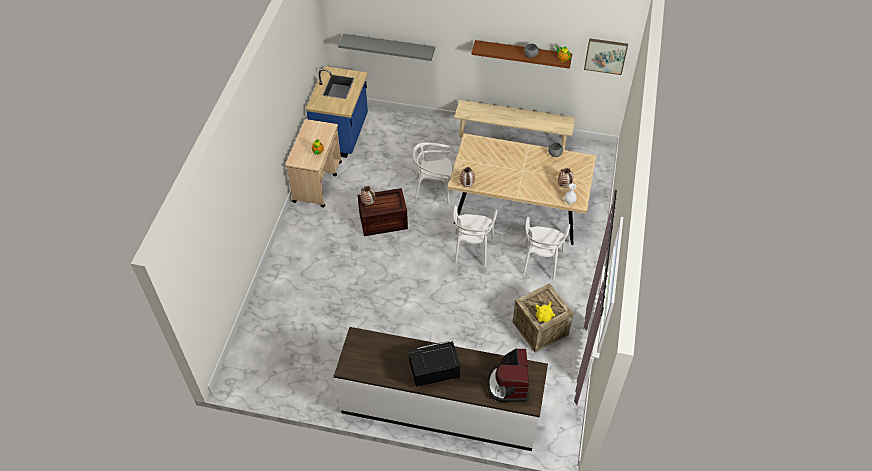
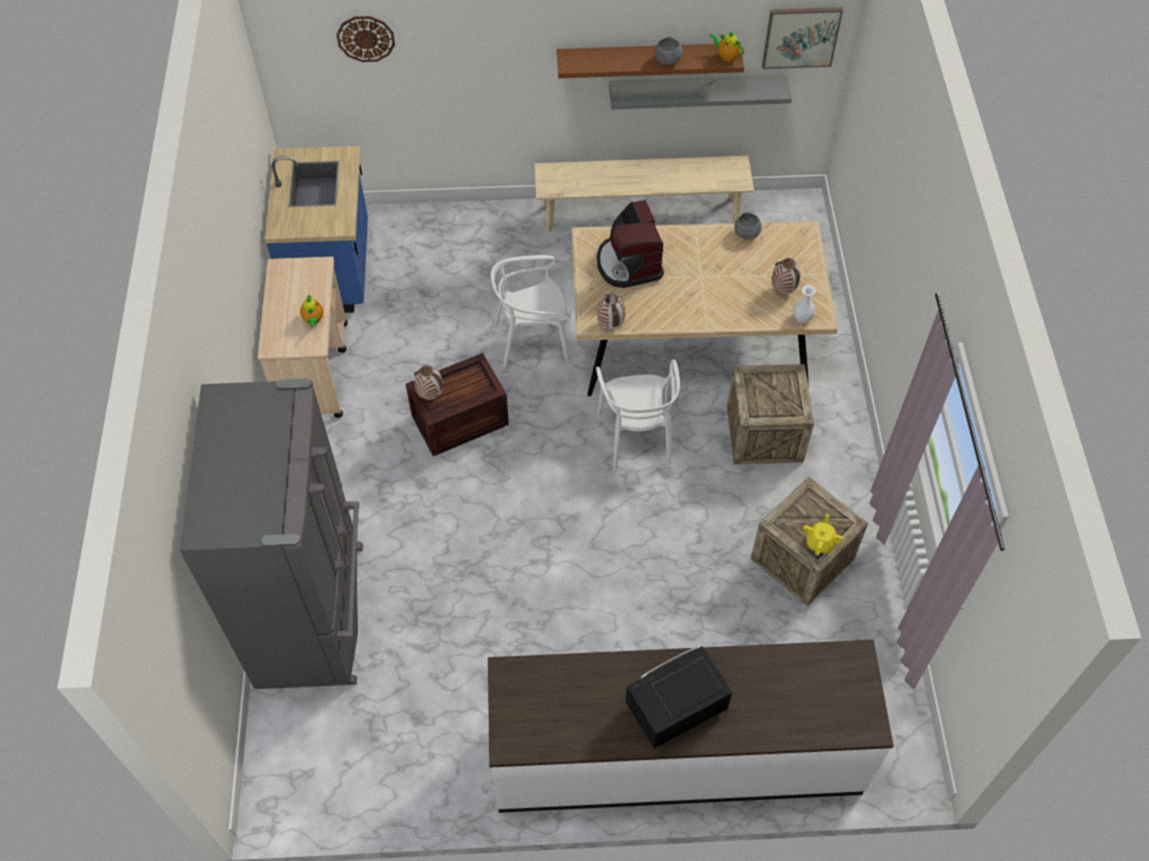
camera: 15 degrees left, 5 degrees up
grey shelf [338,34,435,61] -> grey shelf moved to [609,75,792,110]
coffee machine [487,348,529,402] -> coffee machine moved to [597,200,664,288]
white chair [523,217,570,281] -> crate [727,364,814,464]
none -> grey fridge [180,378,363,689]
none -> wall clock [336,16,395,62]

